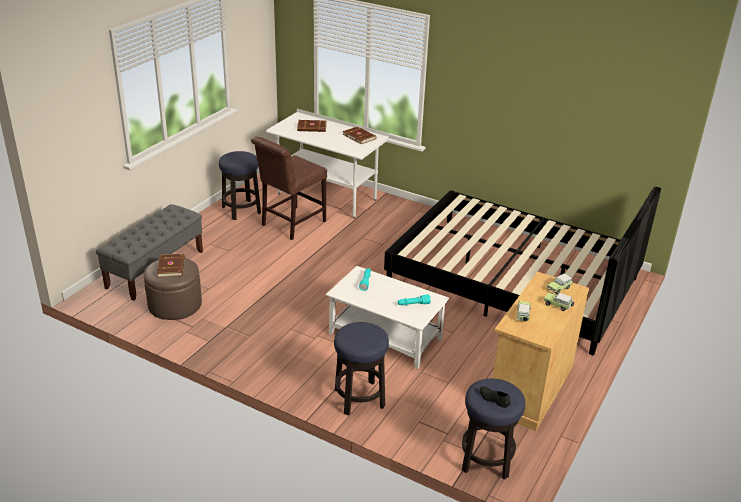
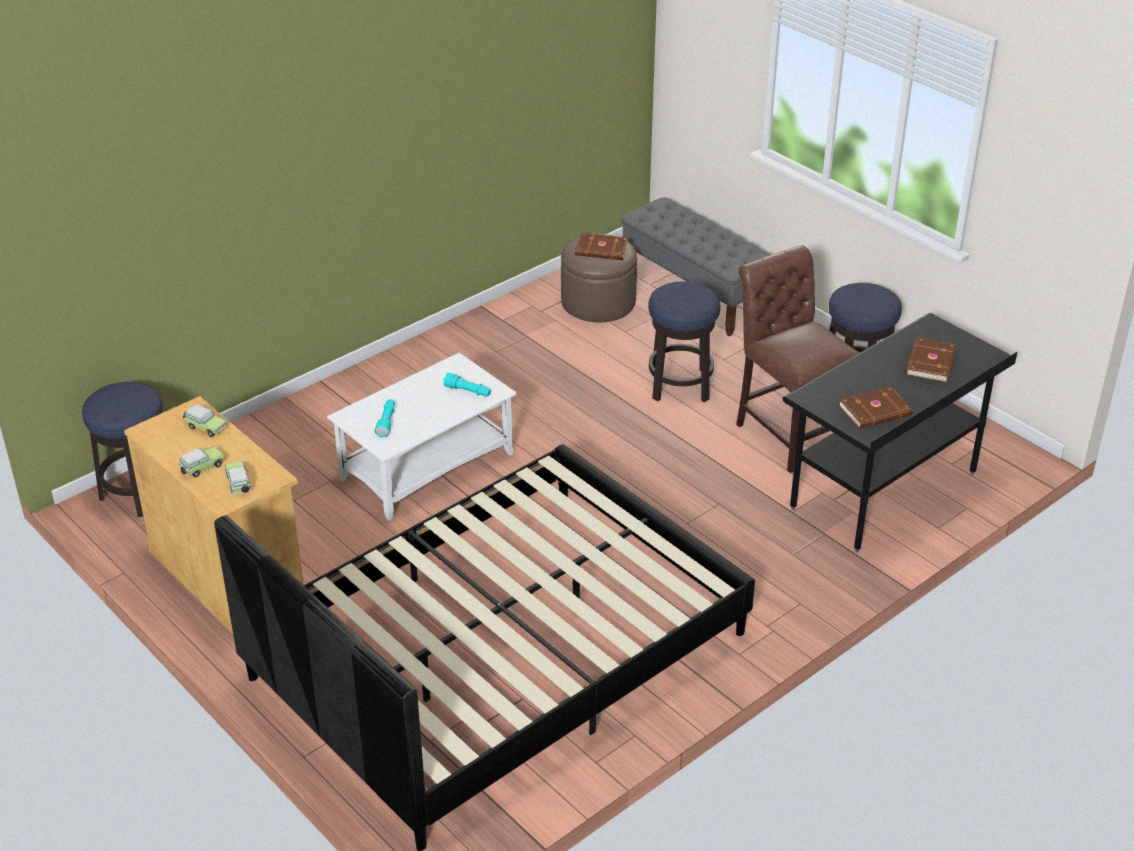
camera: 110 degrees right, 5 degrees up
white desk [266,109,389,219] -> black desk [782,313,1017,552]
stool [334,322,389,416] -> stool moved to [648,281,720,402]
black shoe [480,386,511,408] -> none

